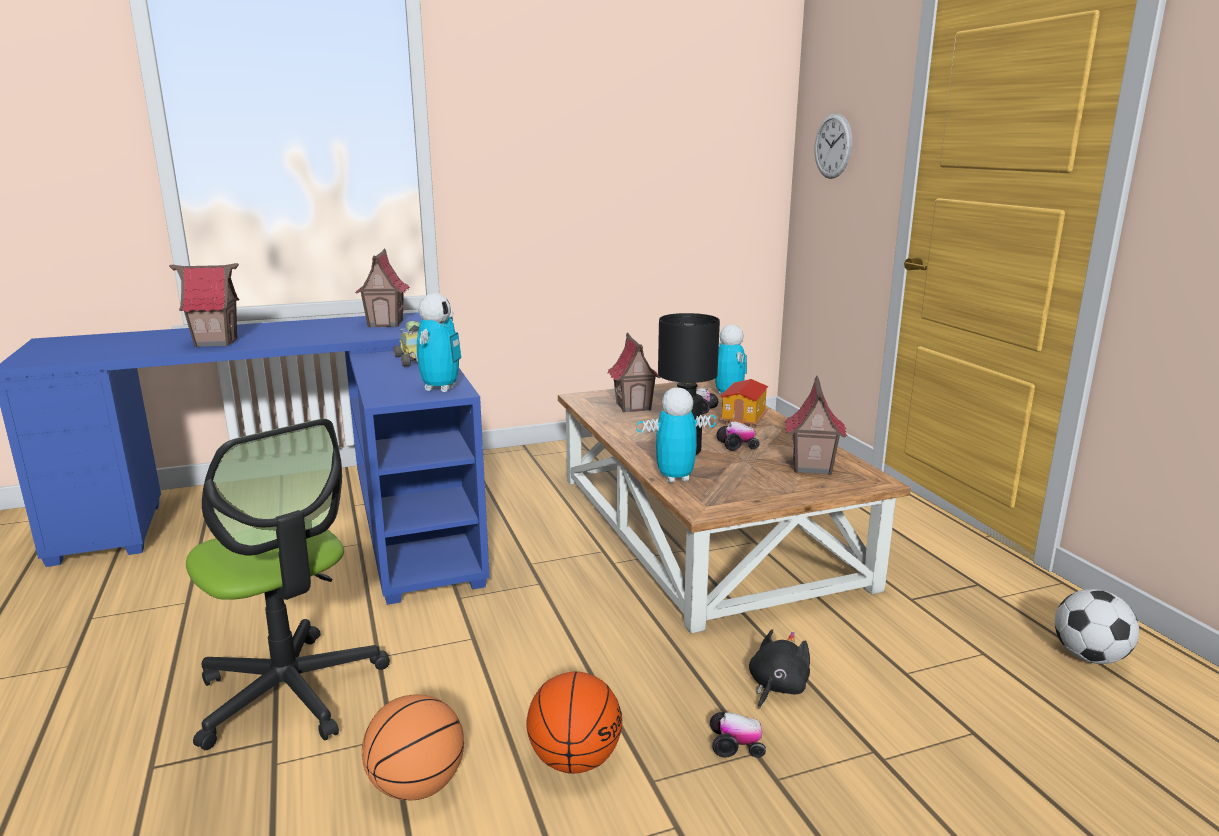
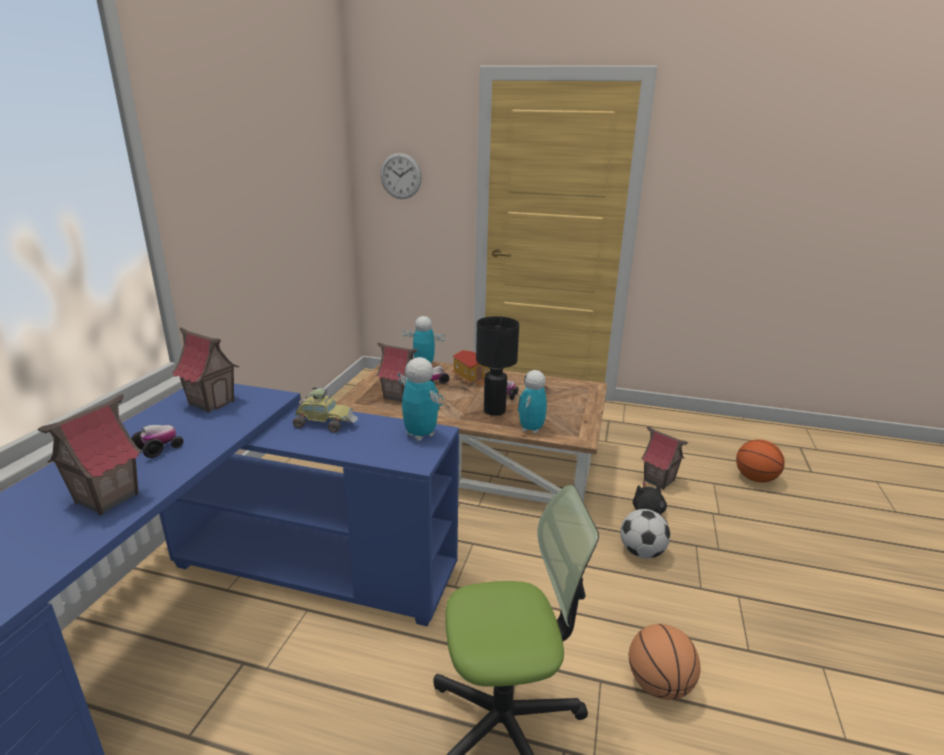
camera: 55 degrees left, 5 degrees up
basketball [526,671,622,774] -> basketball moved to [736,439,785,483]
toy car [710,712,766,758] -> toy car moved to [131,425,184,458]
toy house [784,376,848,475] -> toy house moved to [641,426,688,490]
football [1055,589,1139,664] -> football moved to [620,509,670,559]

